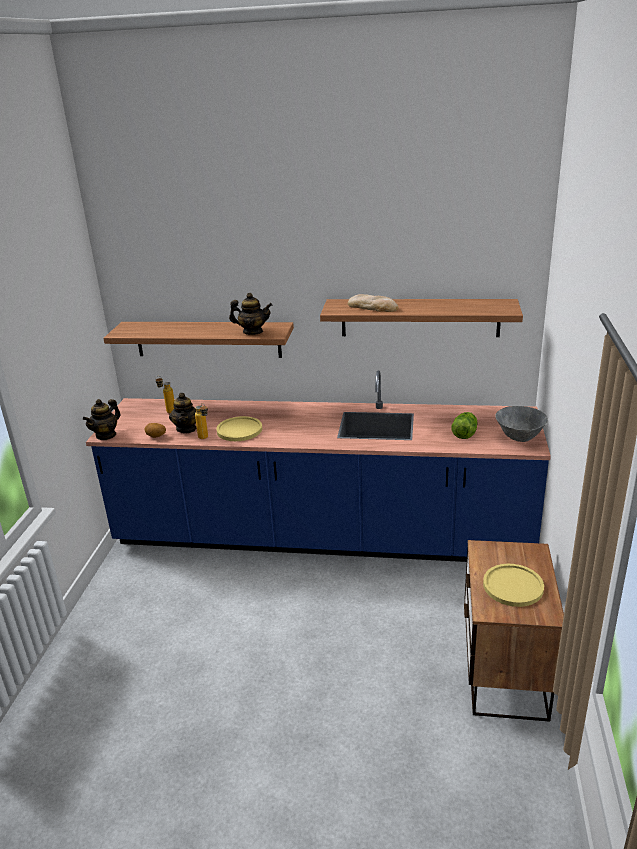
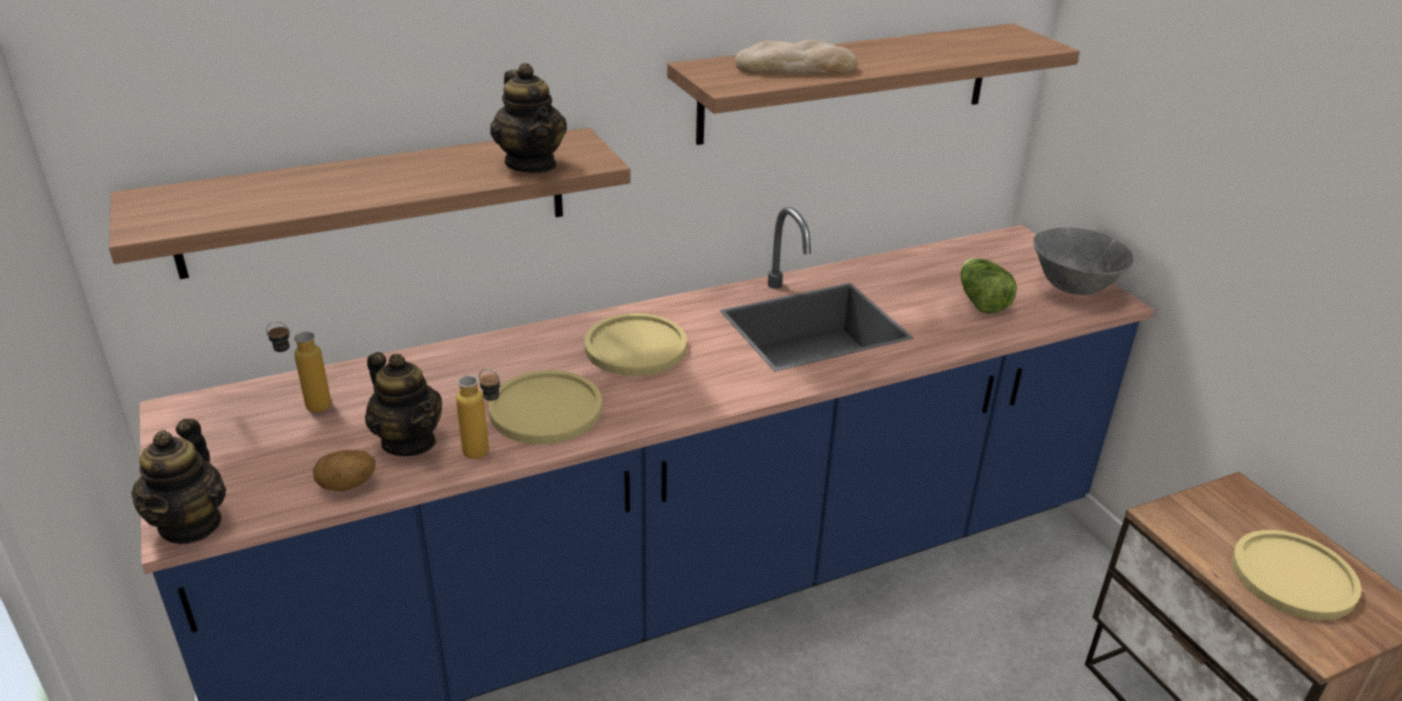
camera: 35 degrees left, 5 degrees up
teapot [229,293,272,335] -> teapot turned 90 degrees clockwise [490,63,567,173]
none -> yellow plate [584,313,687,376]

